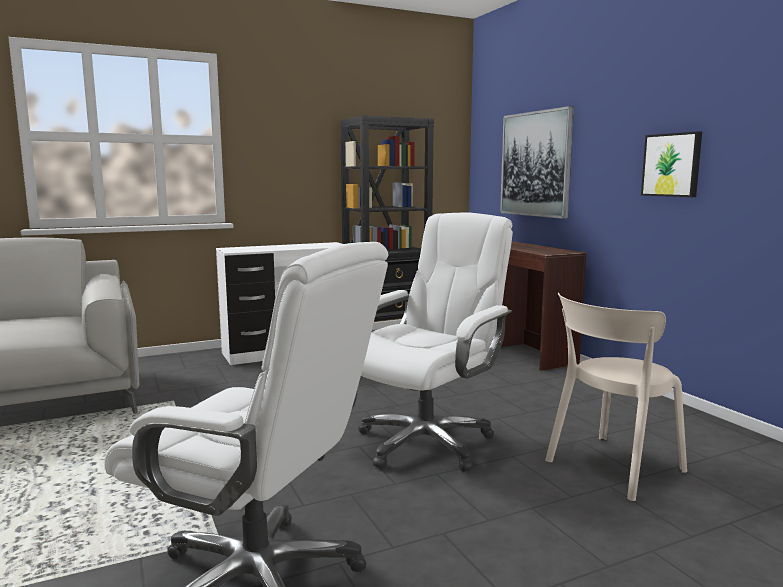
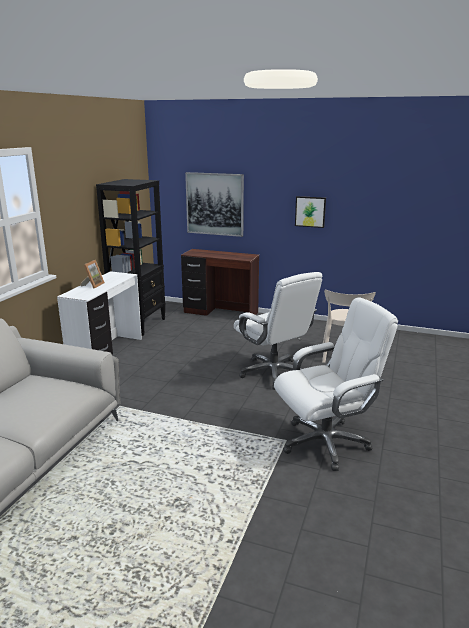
camera: 45 degrees left, 10 degrees up
white office chair [358,212,513,472] -> white office chair turned 150 degrees clockwise [234,272,323,390]
none -> picture frame [81,260,105,289]

